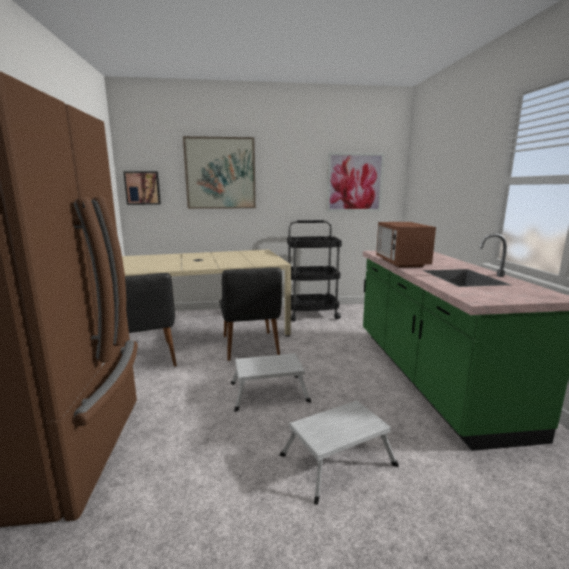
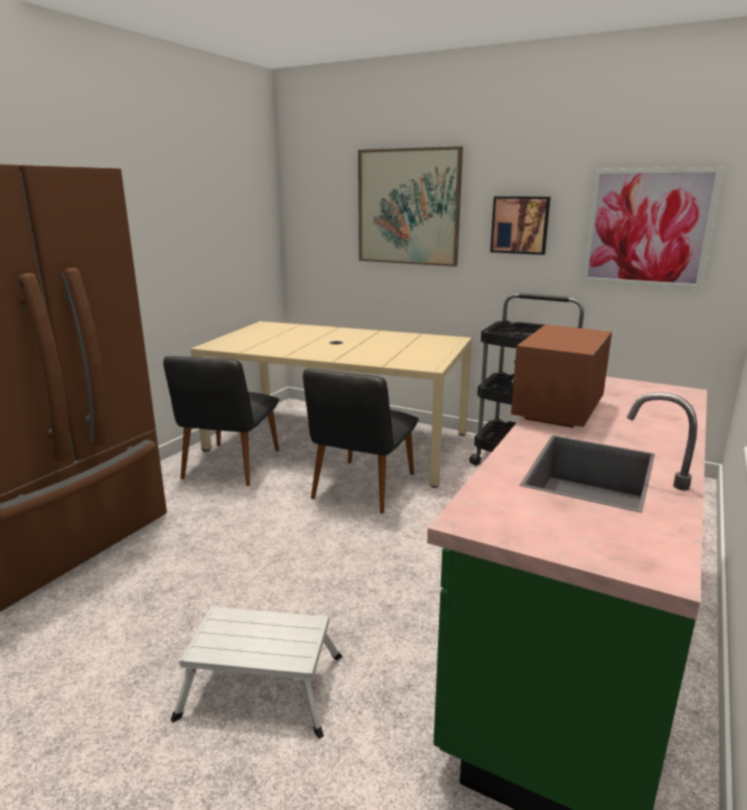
camera: 35 degrees right, 5 degrees up
picture [123,171,161,205] -> picture moved to [490,196,551,255]
white step ladder [230,353,311,412] -> none

